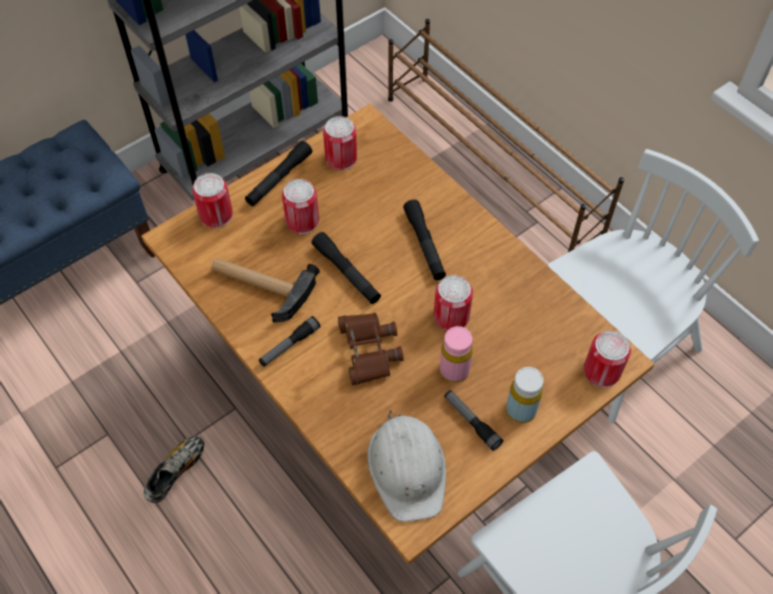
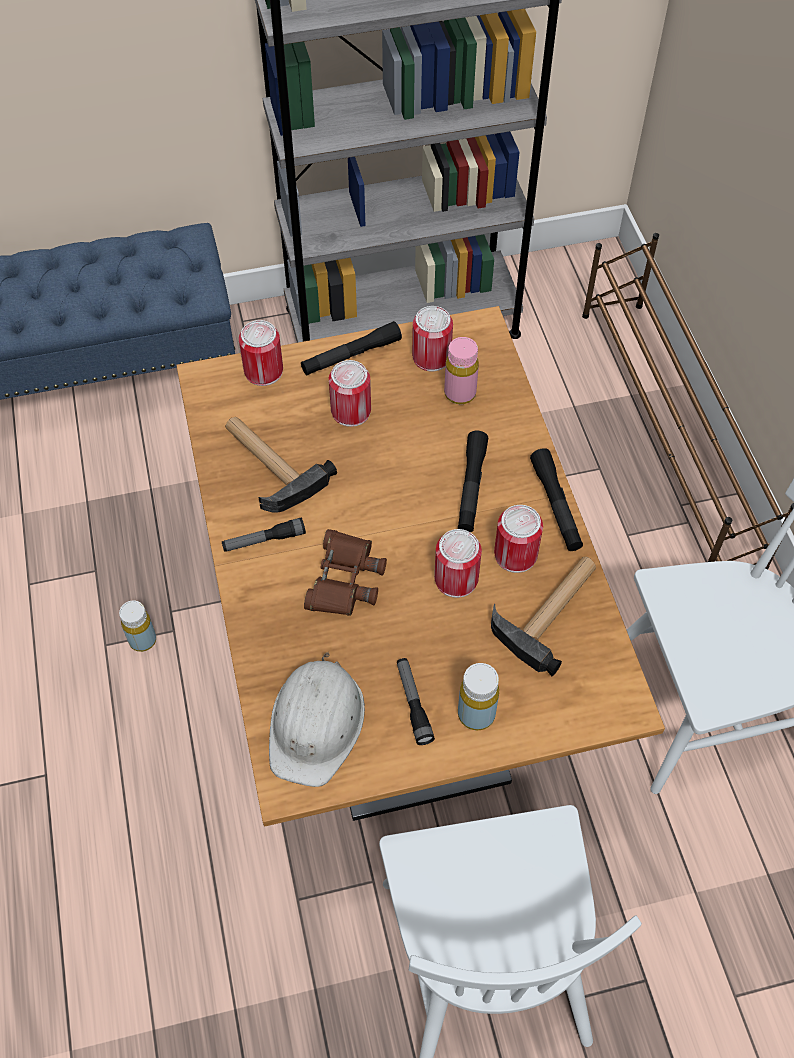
camera: 25 degrees right, 0 degrees up
shoe [144,436,204,503] -> yellow bottle [119,601,156,652]
black flashlight [312,232,381,304] -> black flashlight moved to [530,448,583,551]
pink bottle [440,326,473,383] -> pink bottle moved to [444,337,479,404]
can [584,331,631,388] -> can moved to [494,505,543,573]
none -> hammer [491,556,596,676]

